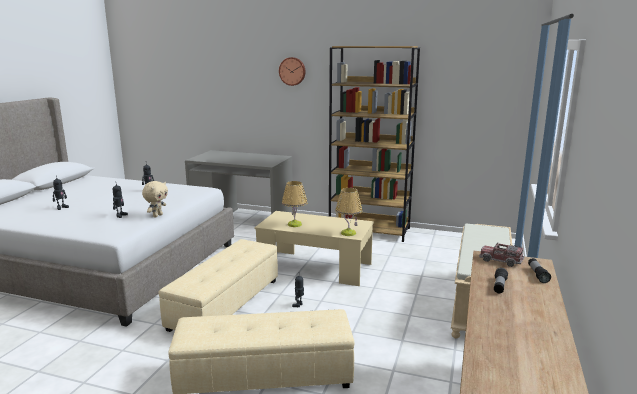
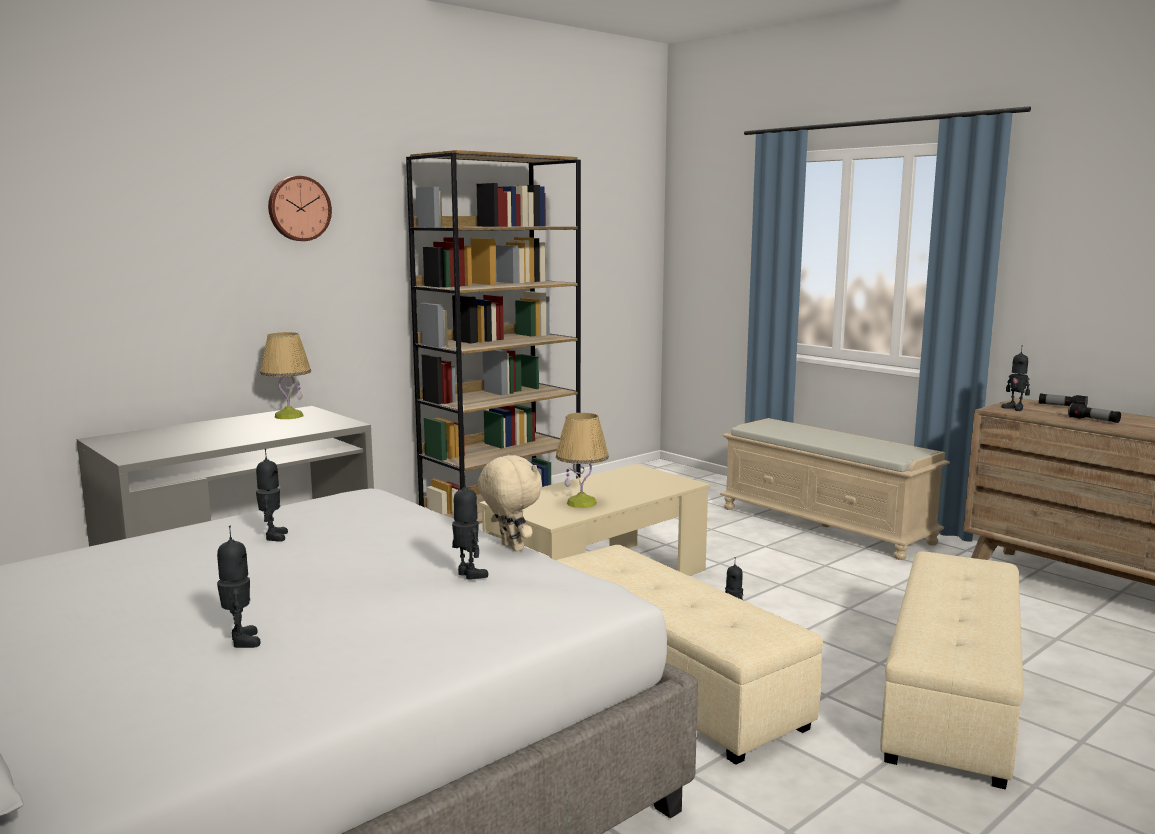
camera: 60 degrees left, 5 degrees down
table lamp [335,188,363,236] -> table lamp moved to [260,332,311,419]
toy truck [479,242,524,267] -> toy robot [1002,349,1030,411]

